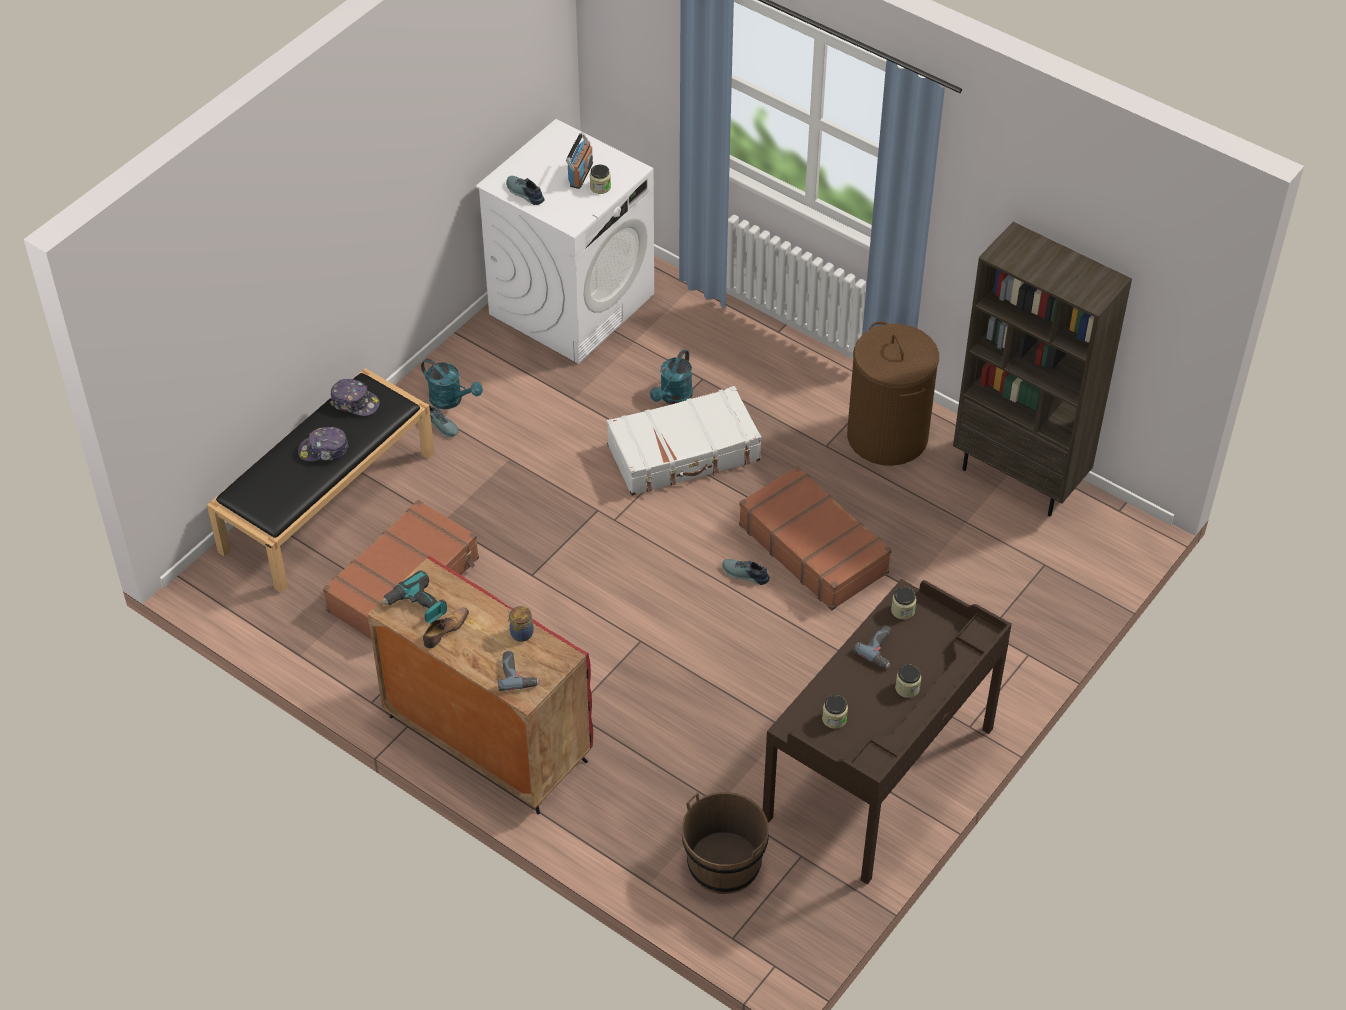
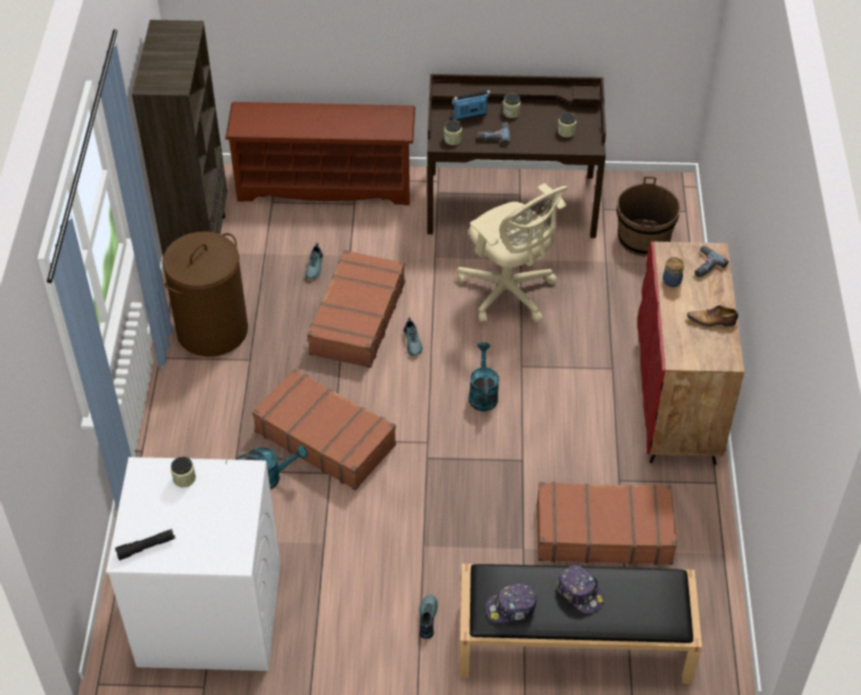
camera: 125 degrees left, 0 degrees up
cap [330,379,380,416] -> cap turned 90 degrees counterclockwise [485,584,537,623]
power drill [381,570,447,624] -> none
turquoise watering can [421,359,483,409] -> turquoise watering can moved to [469,342,499,412]
shoe [506,176,545,205] -> shoe moved to [305,243,323,279]
radio [566,132,593,189] -> radio moved to [451,90,490,121]
white suitcase [607,386,761,496] -> brown suitcase [252,369,396,490]
none -> black flashlight [115,529,175,560]
none -> brown shoe rack [225,102,415,205]
none -> beige office chair [457,183,568,323]

